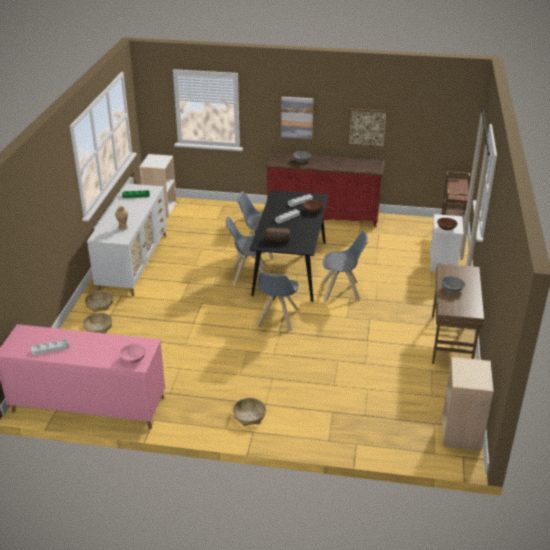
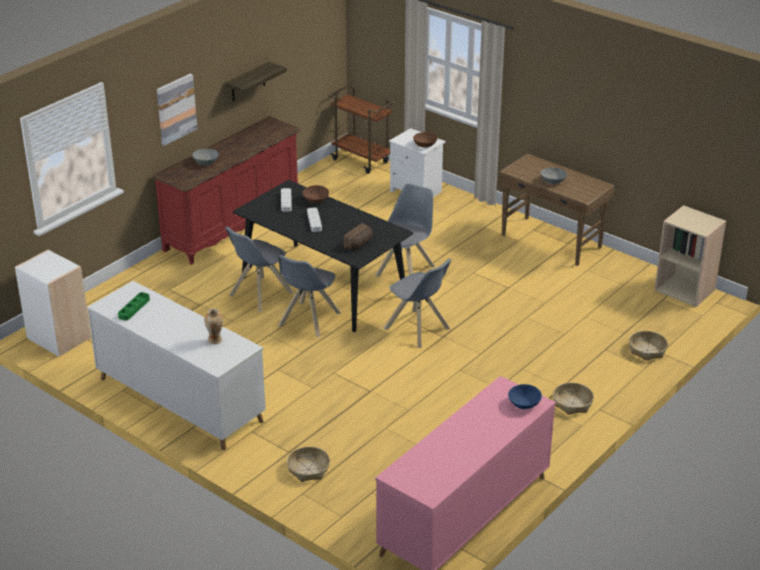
camera: 60 degrees left, 0 degrees up
grey tray [31,340,69,355] -> none
basket [85,291,113,312] -> basket moved to [629,331,668,361]
pink bowl [119,344,146,363] -> blue bowl [508,384,542,409]
picture [347,109,389,148] -> shelf [225,62,287,101]

